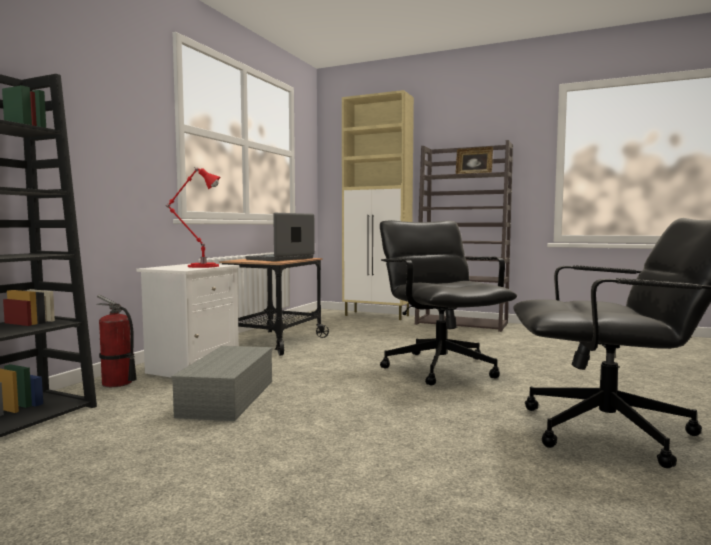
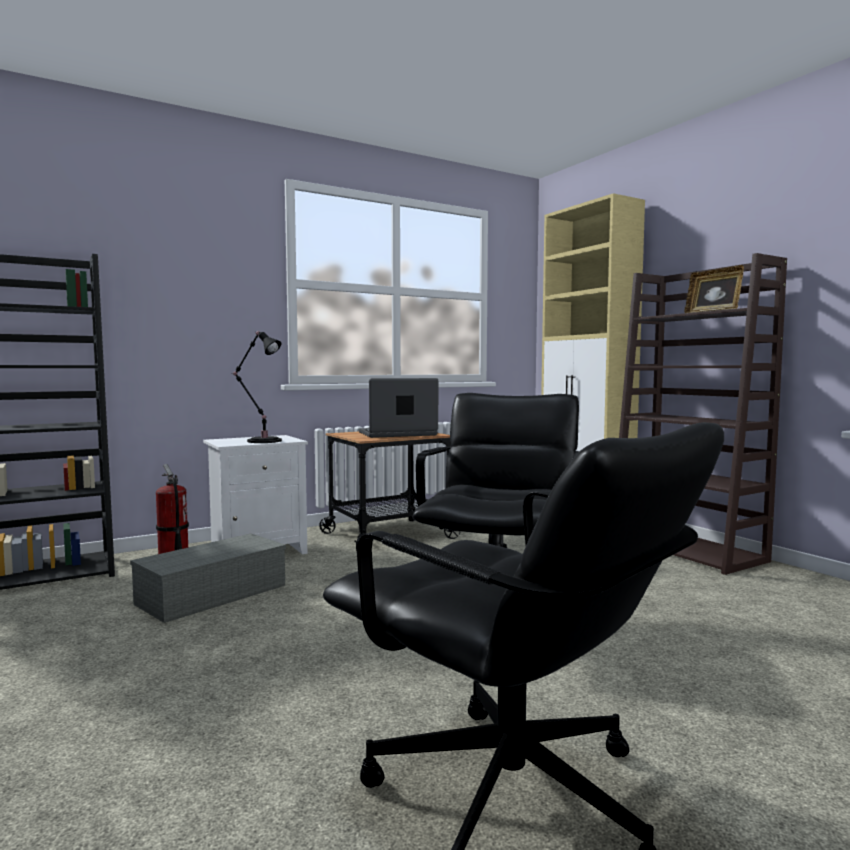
camera: 35 degrees right, 0 degrees up
red table lamp [165,167,220,268] -> black table lamp [231,331,282,443]

